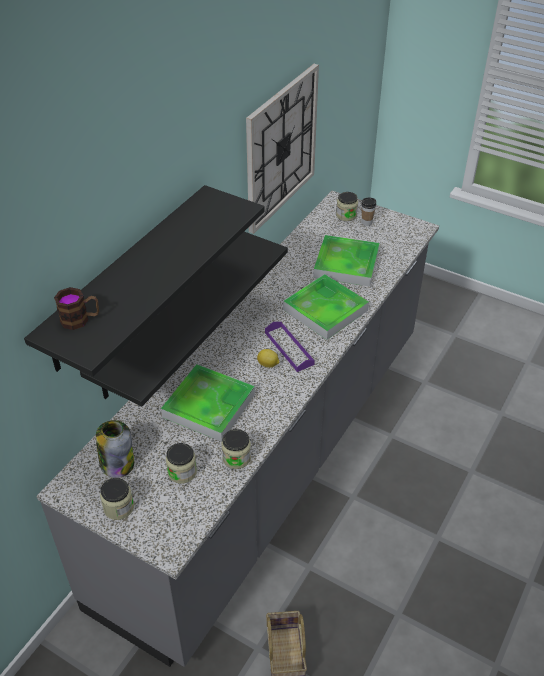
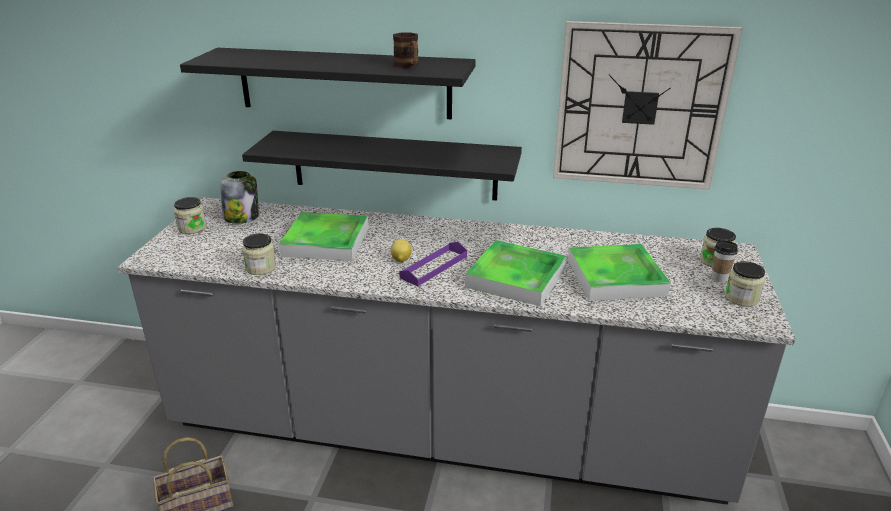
camera: 70 degrees right, 15 degrees down
mug [54,287,99,330] -> mug moved to [393,32,418,68]
jar [166,443,197,484] -> jar moved to [725,261,765,307]

